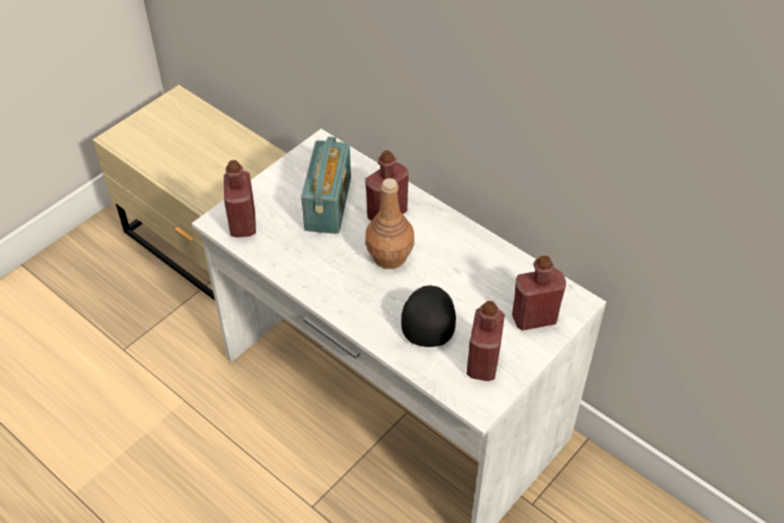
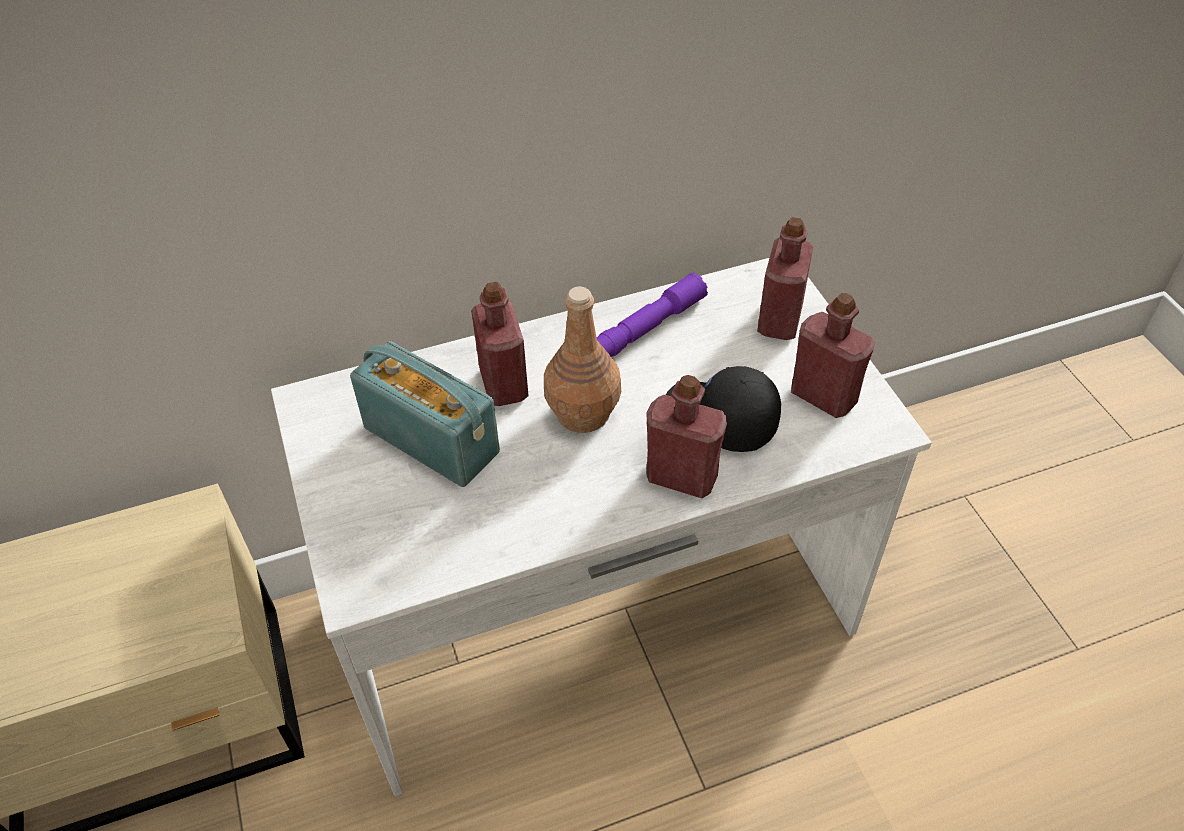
camera: 60 degrees left, 0 degrees up
red bottle [224,160,256,238] -> red bottle moved to [646,375,727,498]
none -> purple flashlight [597,273,708,357]

